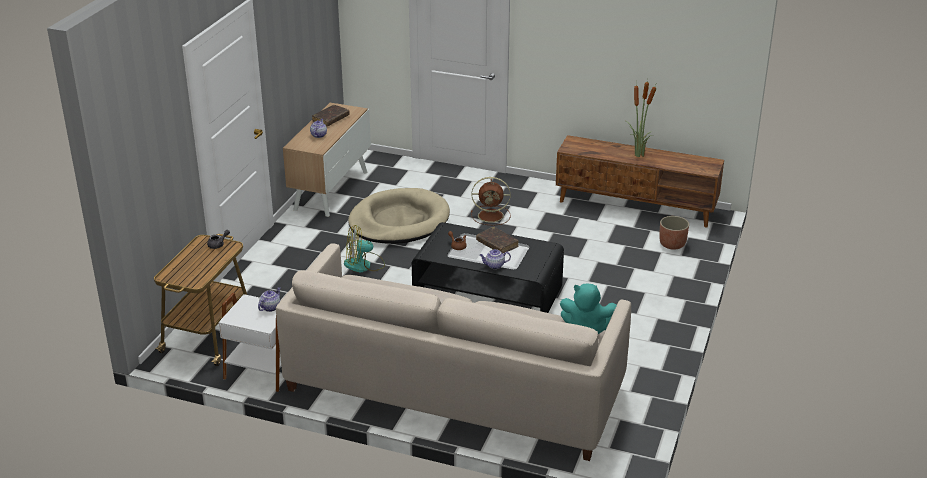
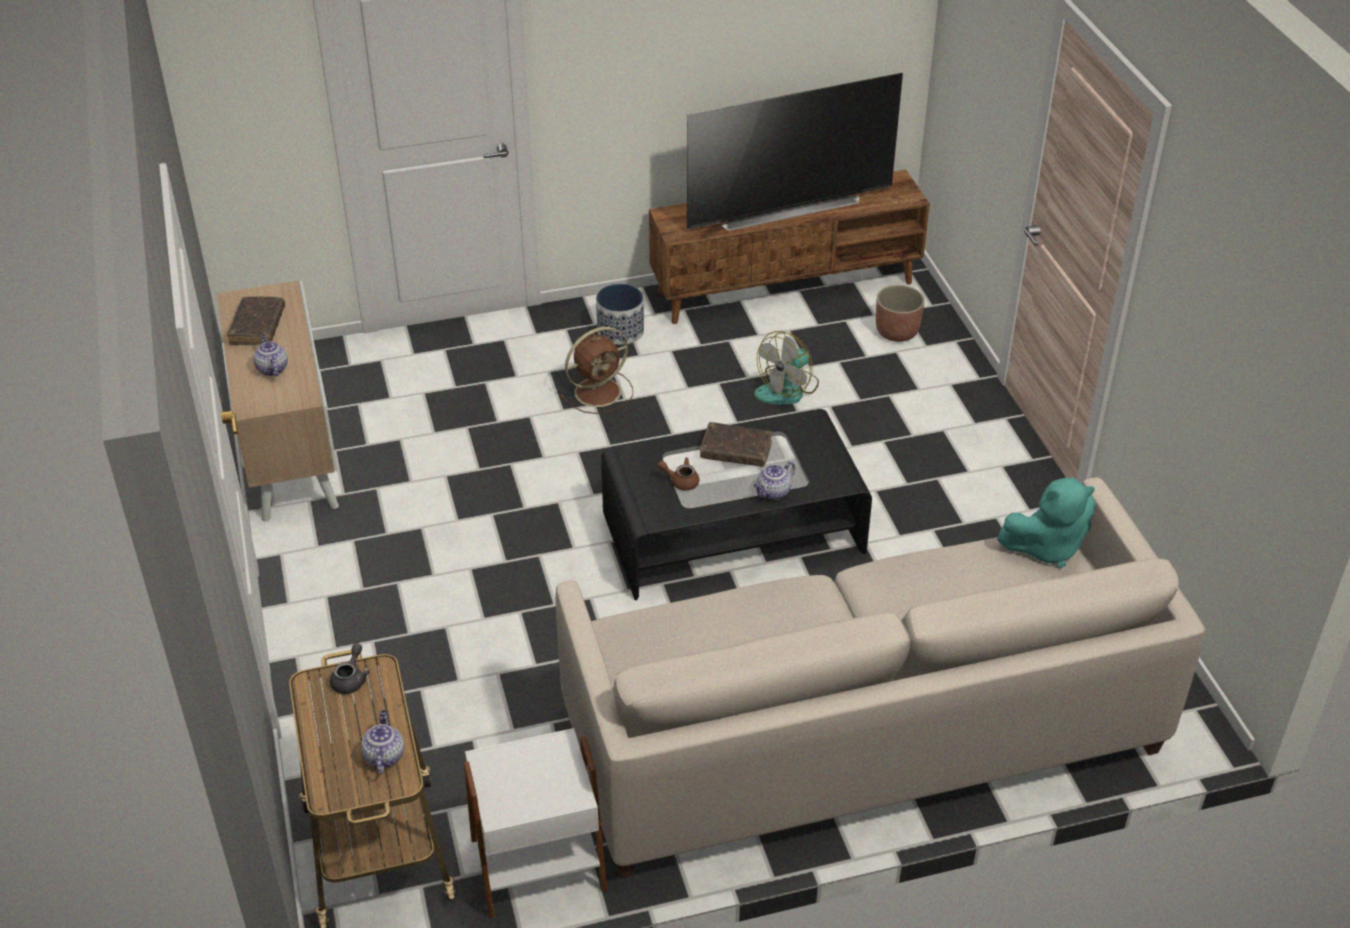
camera: 35 degrees left, 10 degrees up
teapot [258,287,281,312] -> teapot moved to [361,710,404,775]
fan [344,225,385,272] -> fan moved to [754,331,819,405]
beige dog bed [348,188,450,244] -> none
potted plant [626,80,656,157] -> television [687,73,903,231]
none -> planter [596,284,644,345]

